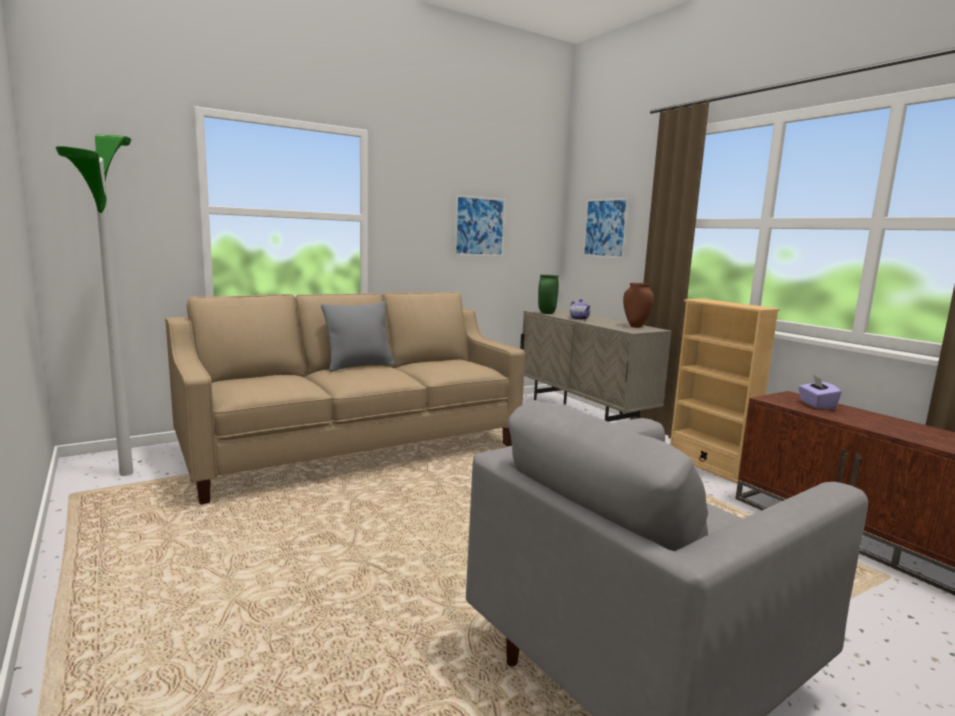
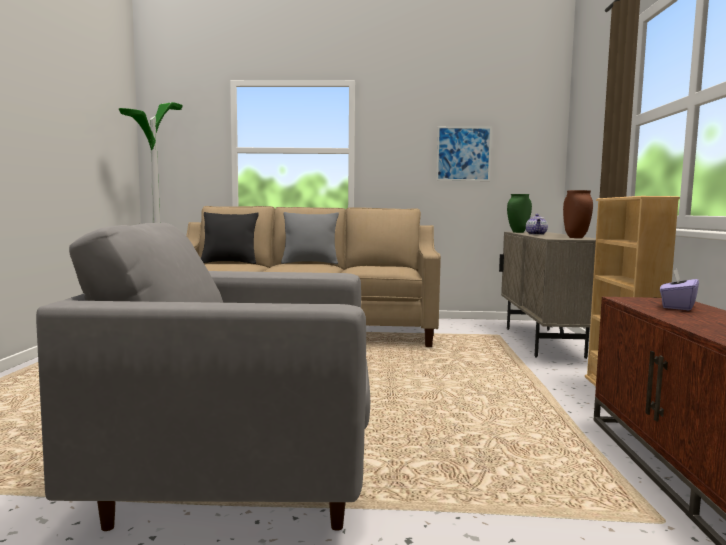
camera: 35 degrees right, 5 degrees down
picture [583,198,629,259] -> none
none -> black pillow [201,212,259,264]

